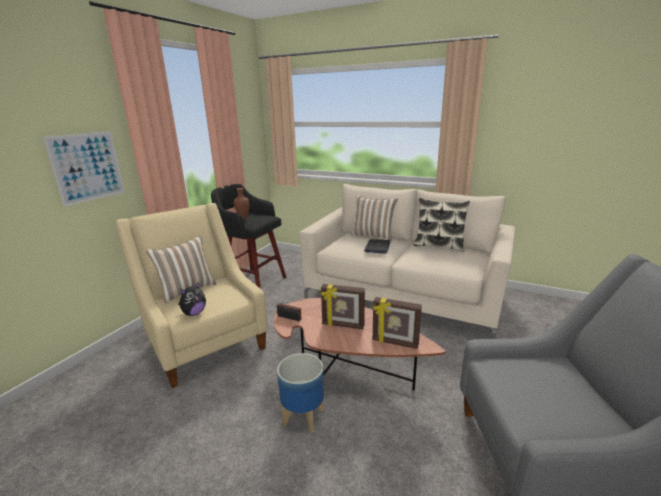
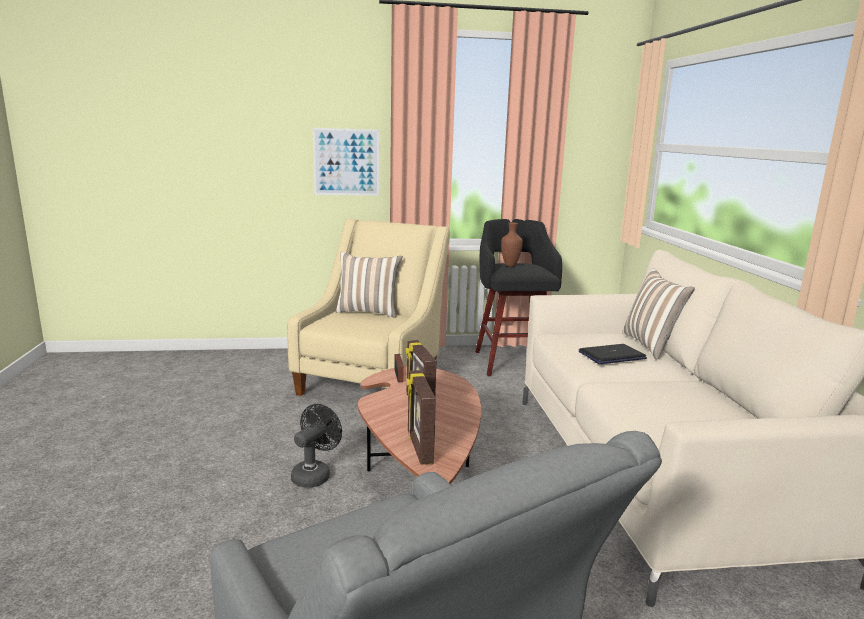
camera: 55 degrees right, 5 degrees down
plush toy [178,282,206,316] -> none
planter [277,353,324,433] -> black fan [291,404,342,488]
pillow [413,198,470,251] -> none

